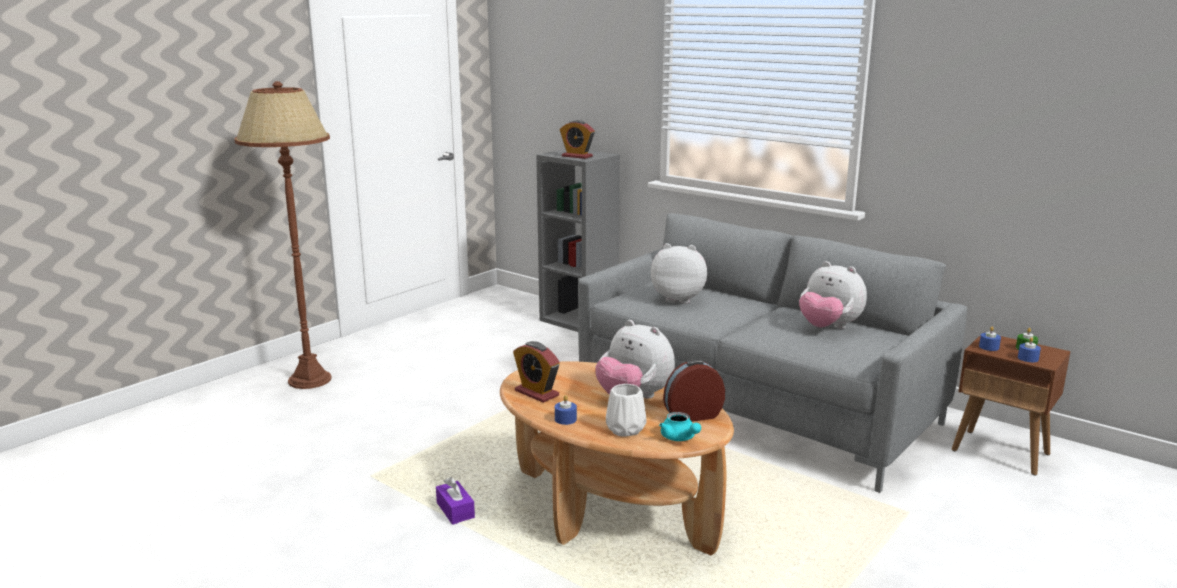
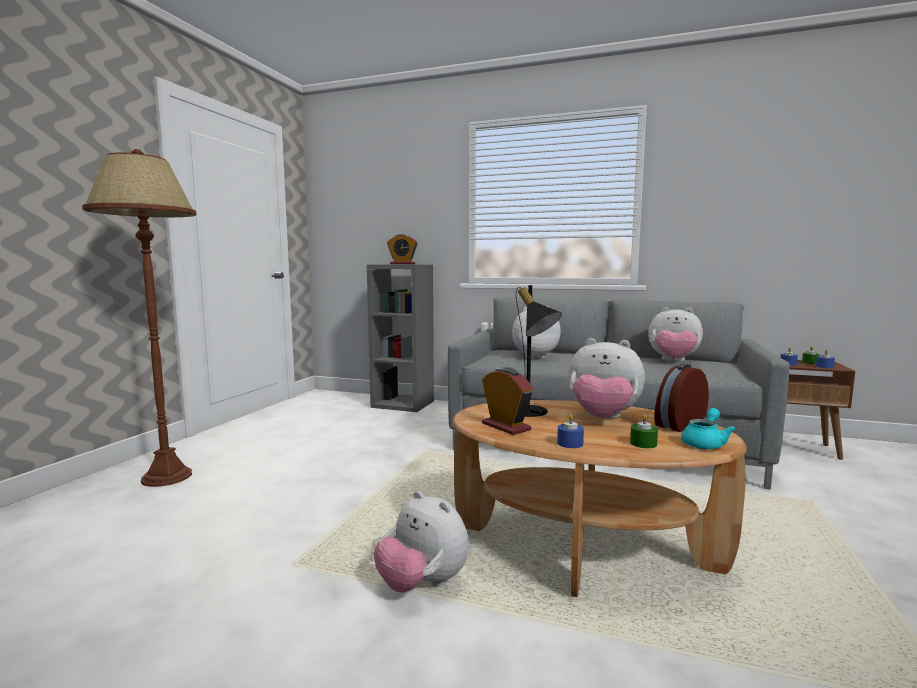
camera: 20 degrees left, 10 degrees down
purple tissue box [436,477,475,525] -> plush toy [374,491,469,592]
alarm clock [513,341,560,403] -> alarm clock turned 150 degrees counterclockwise [482,367,533,435]
white vase [606,384,647,436] -> green candle [630,414,658,448]
turquoise teapot [659,412,701,441] -> turquoise teapot turned 90 degrees counterclockwise [681,408,736,449]
none -> black table lamp [516,285,562,417]

